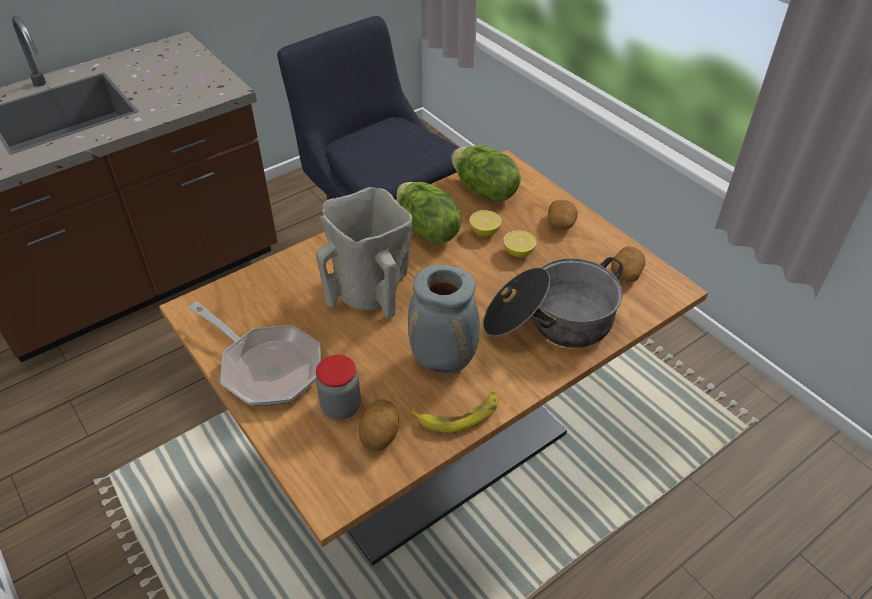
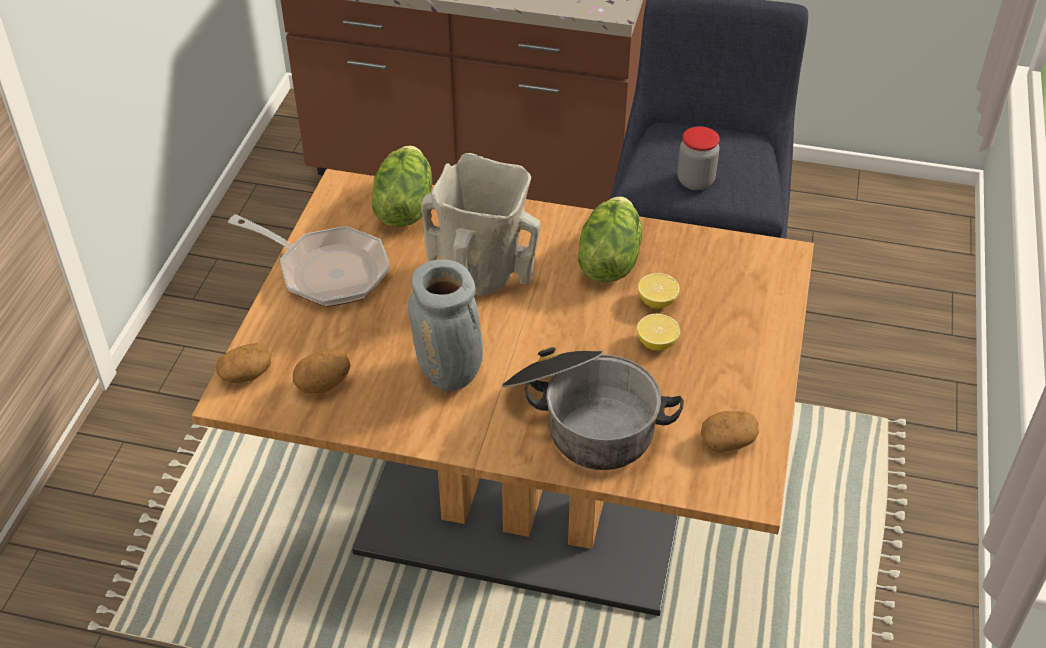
camera: 50 degrees right, 0 degrees up
frying pan [188,301,321,406] -> frying pan turned 60 degrees counterclockwise [228,214,390,307]
jar [316,355,361,420] -> jar moved to [677,127,720,190]
banana [411,390,498,433] -> none
lettuce [451,145,521,202] -> lettuce moved to [372,145,433,227]
potato [548,200,578,229] -> potato moved to [216,343,271,383]

